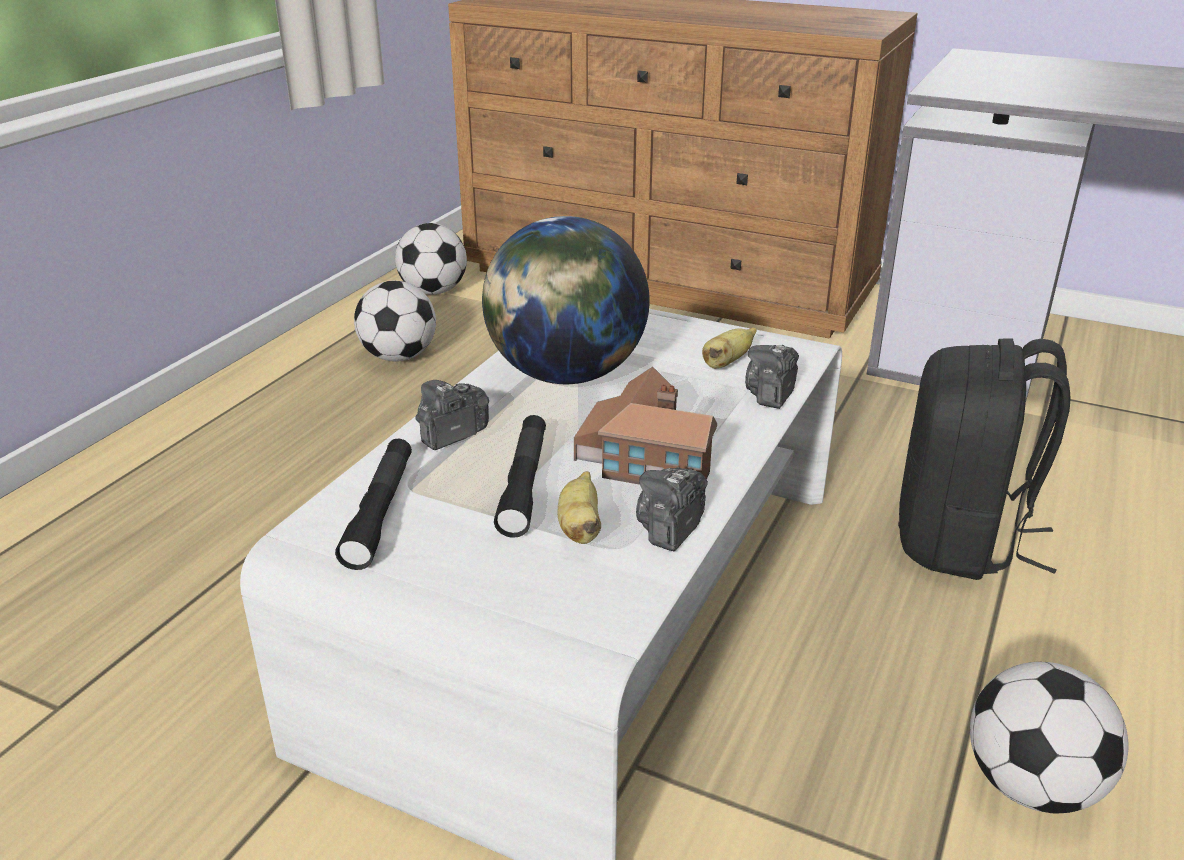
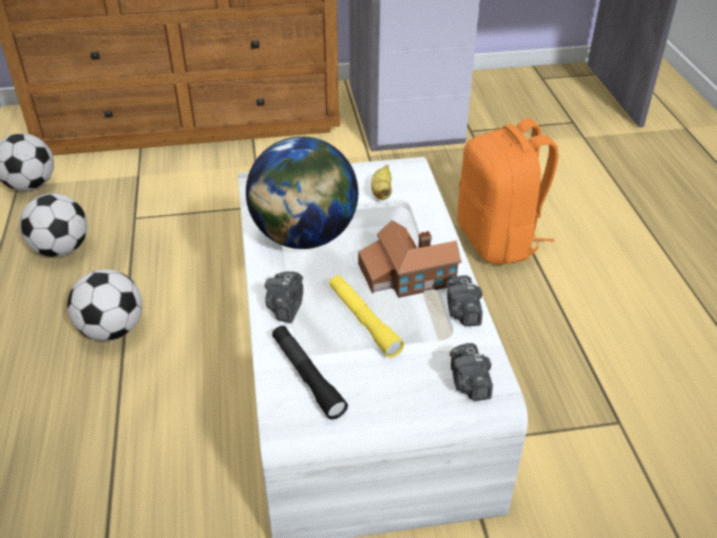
camera: 35 degrees left, 10 degrees up
black flashlight [494,415,546,538] -> yellow flashlight [329,275,404,358]
banana [558,471,601,544] -> none
camera [745,345,799,409] -> camera moved to [450,343,493,401]
black backpack [898,338,1071,580] -> orange backpack [457,119,559,265]
football [970,662,1129,813] -> football moved to [67,269,142,341]

